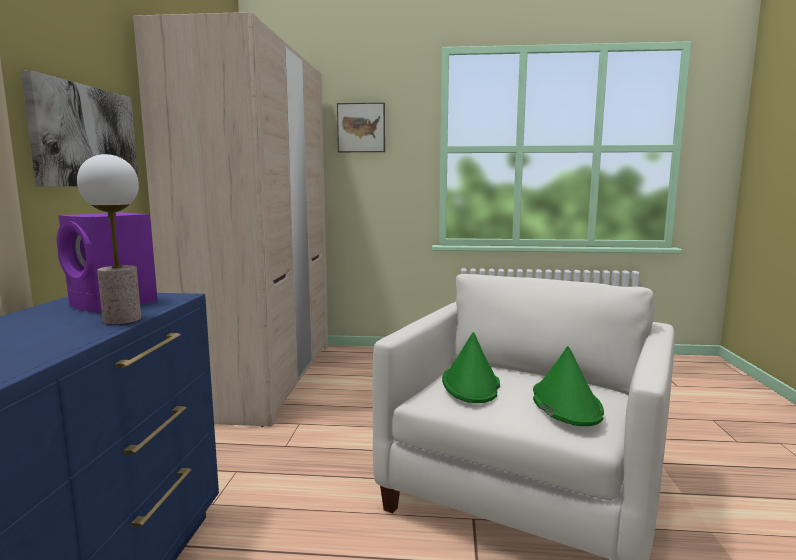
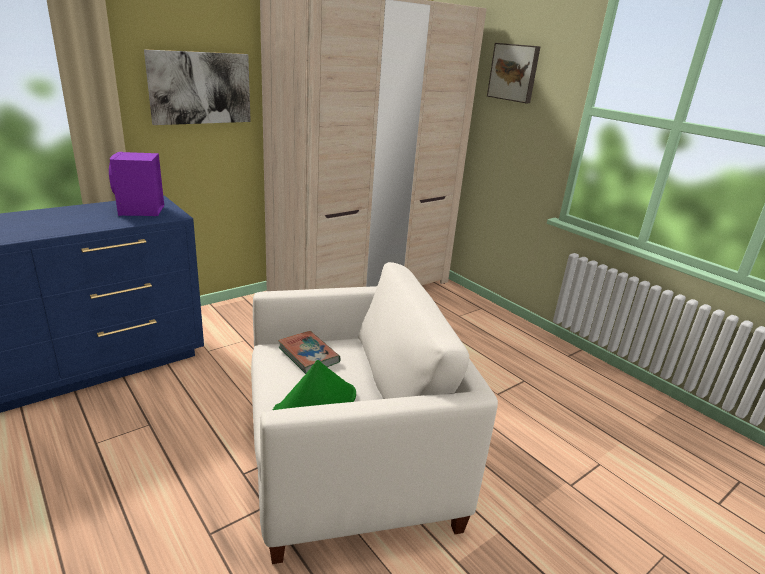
camera: 45 degrees right, 15 degrees up
table lamp [77,154,141,325] -> none
green hat [442,332,500,403] -> book [278,331,341,374]

